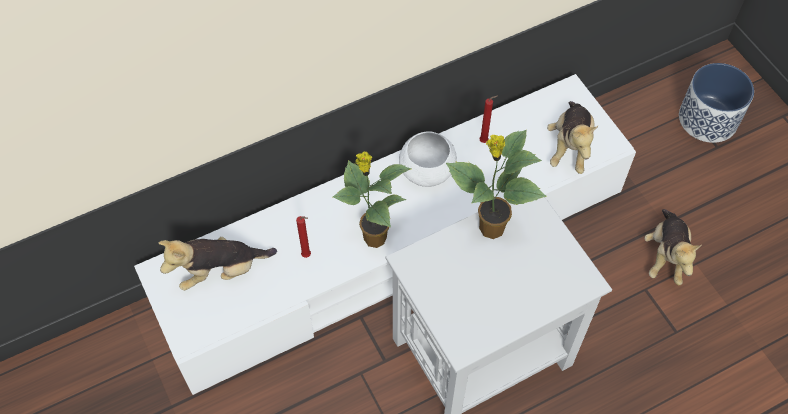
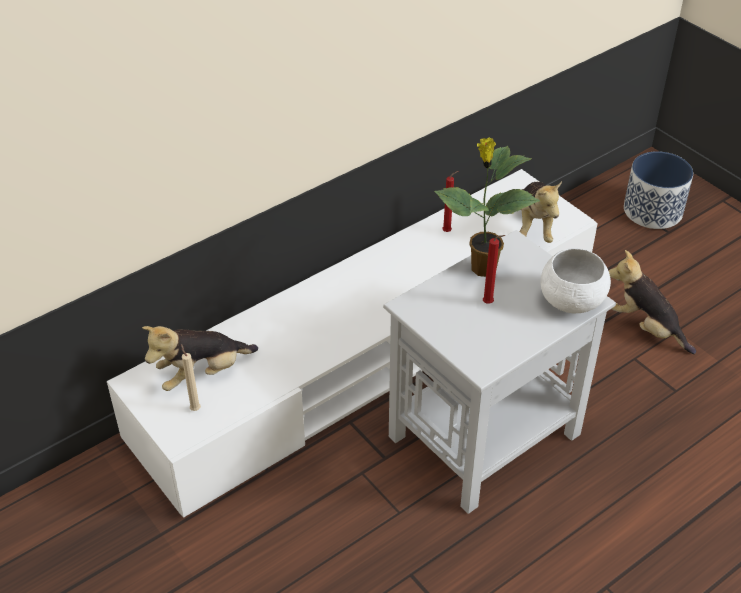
camera: 10 degrees left, 15 degrees down
red candle [296,216,311,258] -> red candle moved to [483,235,505,304]
potted plant [333,152,412,248] -> none
white bowl [399,131,457,187] -> white bowl moved to [541,248,611,313]
plush toy [645,209,701,285] -> plush toy turned 135 degrees clockwise [609,250,696,354]
none -> beige candle [181,344,201,411]

